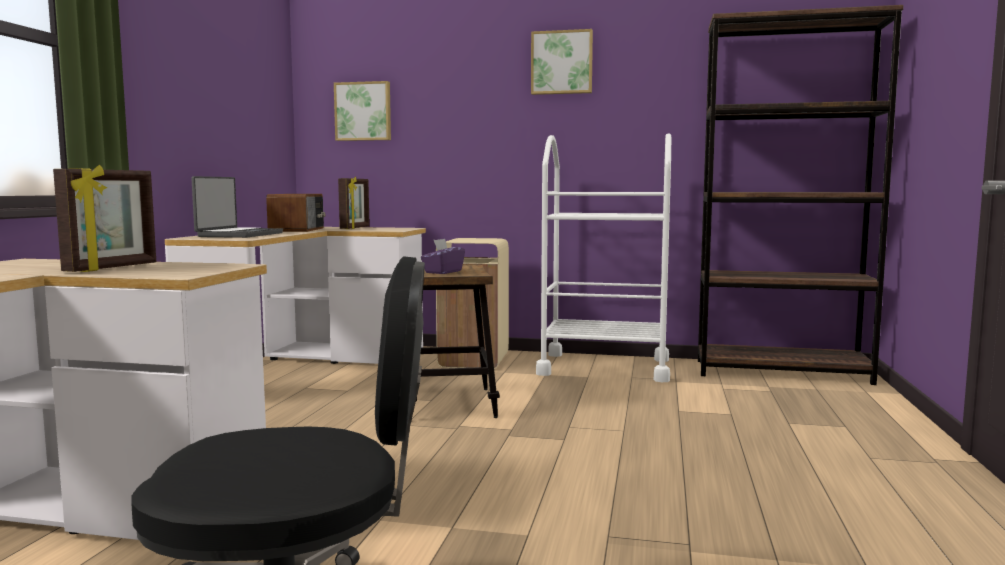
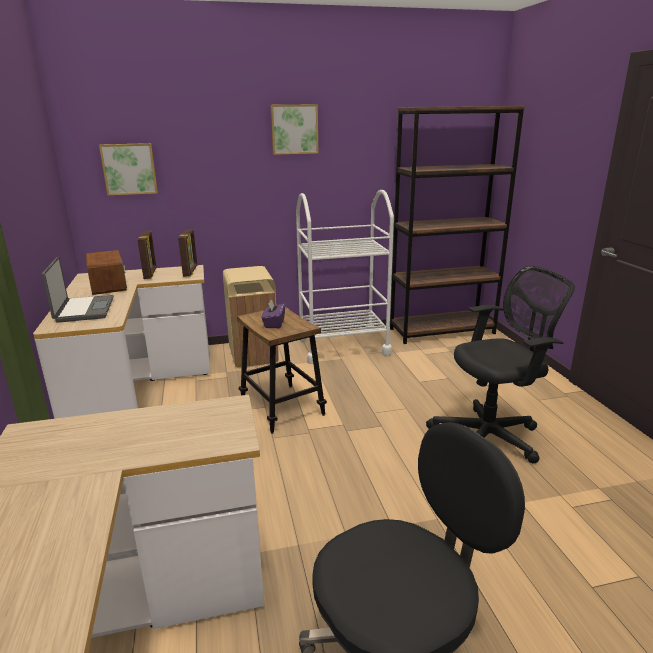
camera: 25 degrees left, 15 degrees up
picture frame [53,165,156,272] -> picture frame moved to [178,229,197,277]
none -> black office chair [426,265,575,463]

